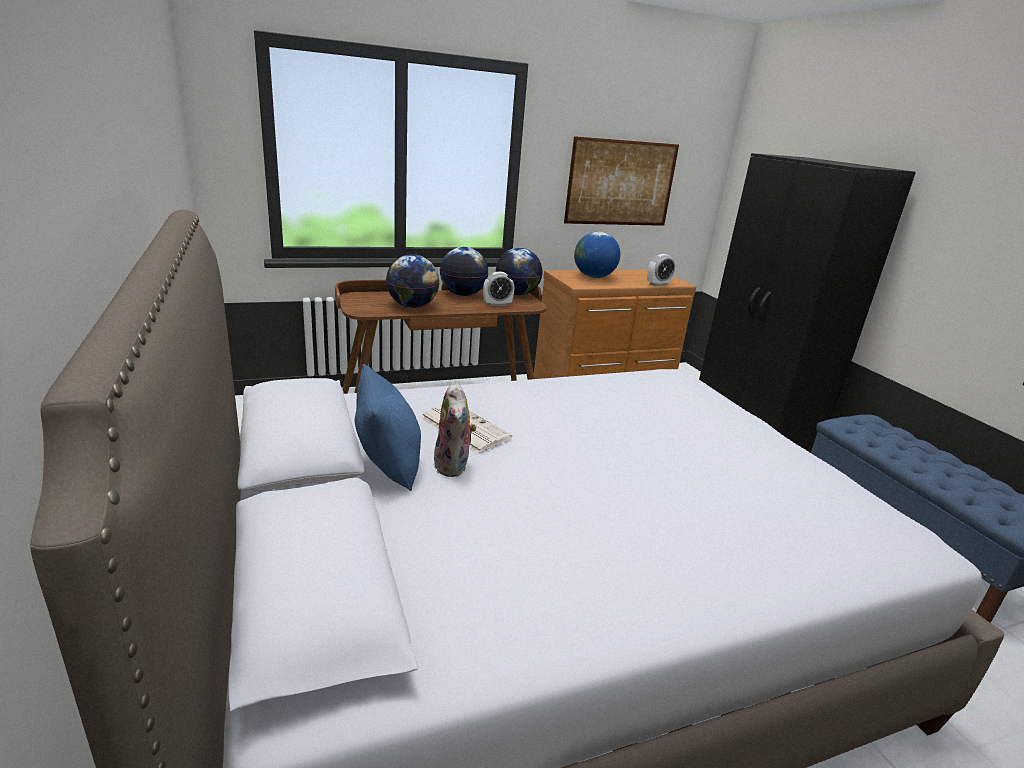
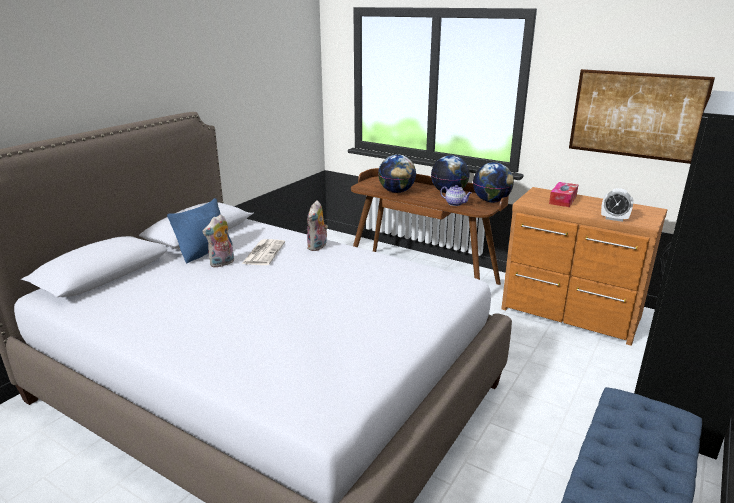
camera: 55 degrees right, 0 degrees up
alarm clock [483,272,514,306] -> teapot [440,185,472,206]
globe [574,231,620,278] -> tissue box [549,182,578,207]
none -> plush toy [307,200,328,251]

